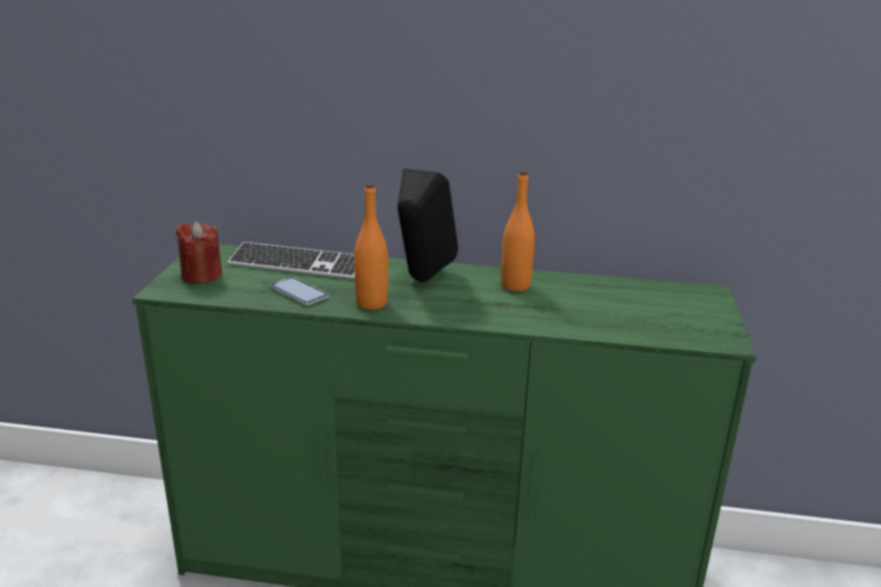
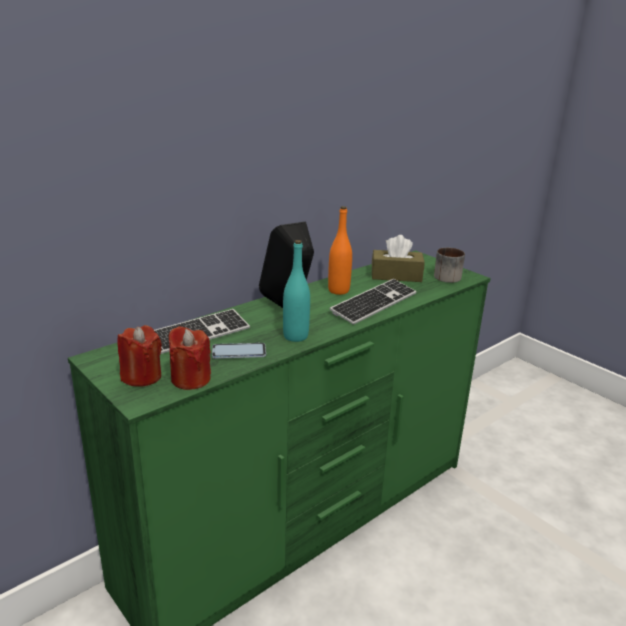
camera: 50 degrees left, 0 degrees up
orange bottle [354,183,388,310] -> turquoise bottle [283,240,310,342]
none -> red candle [169,326,211,390]
none -> keyboard [329,279,417,325]
none -> brown tissue box [372,235,425,282]
none -> mug [434,248,465,283]

